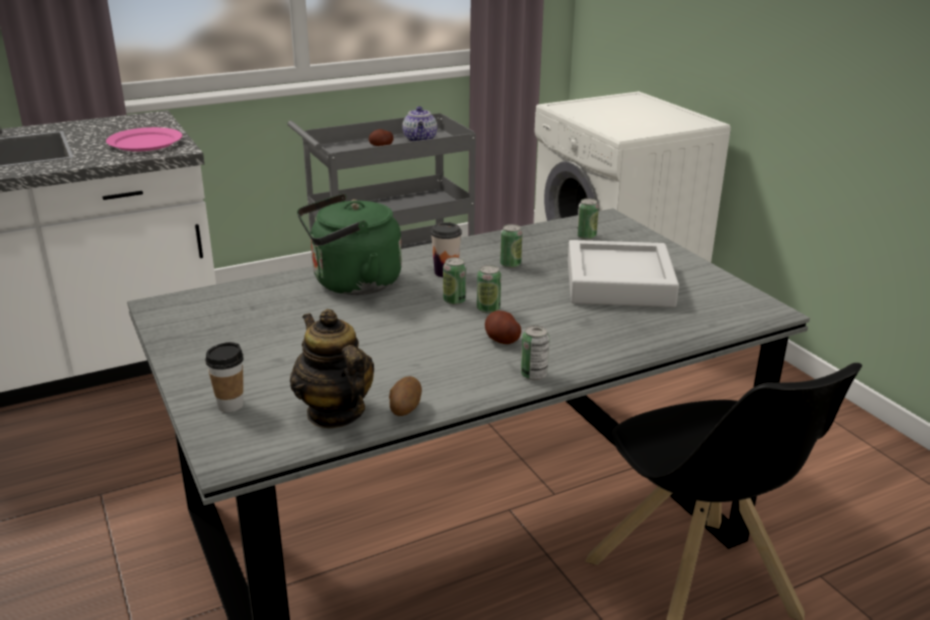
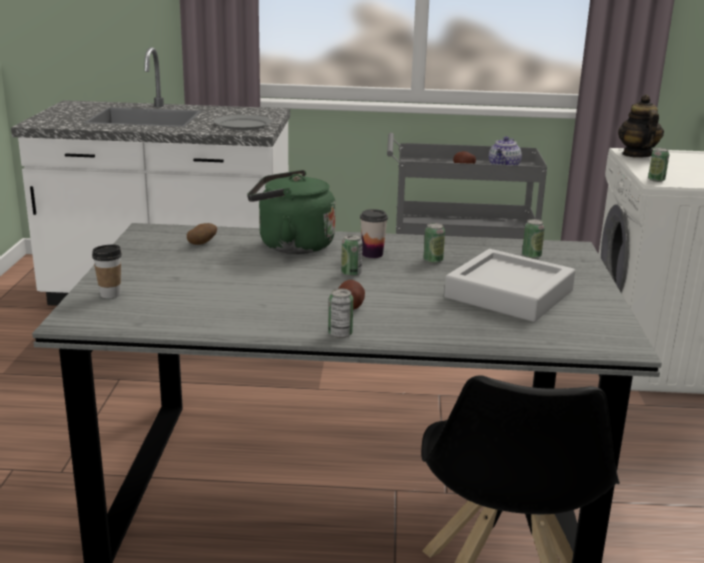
camera: 30 degrees right, 5 degrees down
pink plate [106,127,182,151] -> grey plate [214,115,272,130]
teapot [290,309,374,428] -> teapot moved to [618,94,664,158]
potato [389,376,422,416] -> potato moved to [187,223,217,245]
can [477,265,501,313] -> can moved to [648,148,669,182]

